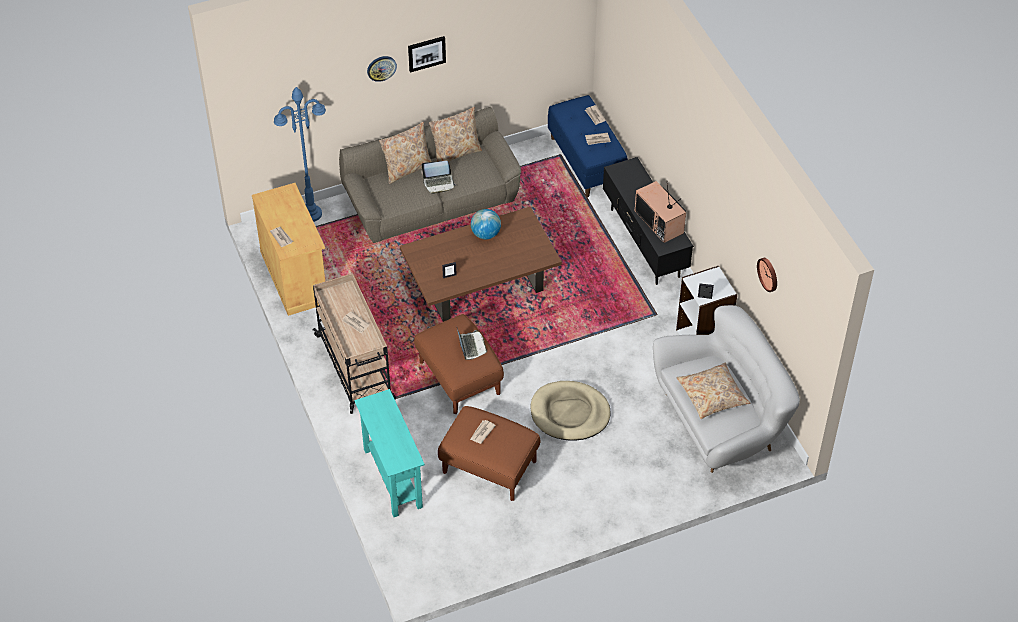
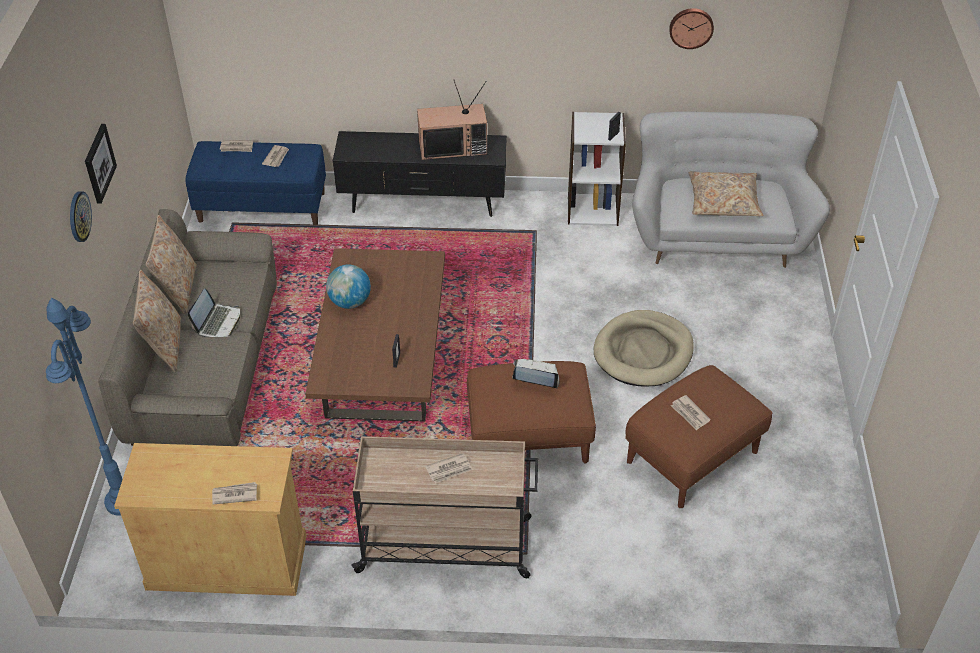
camera: 65 degrees left, 5 degrees down
turquoise console table [354,389,425,517] -> none

